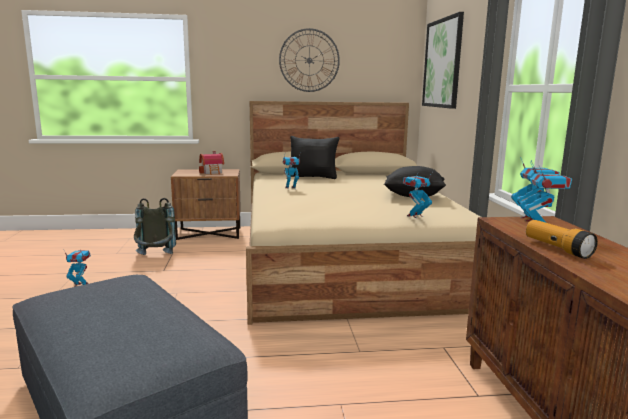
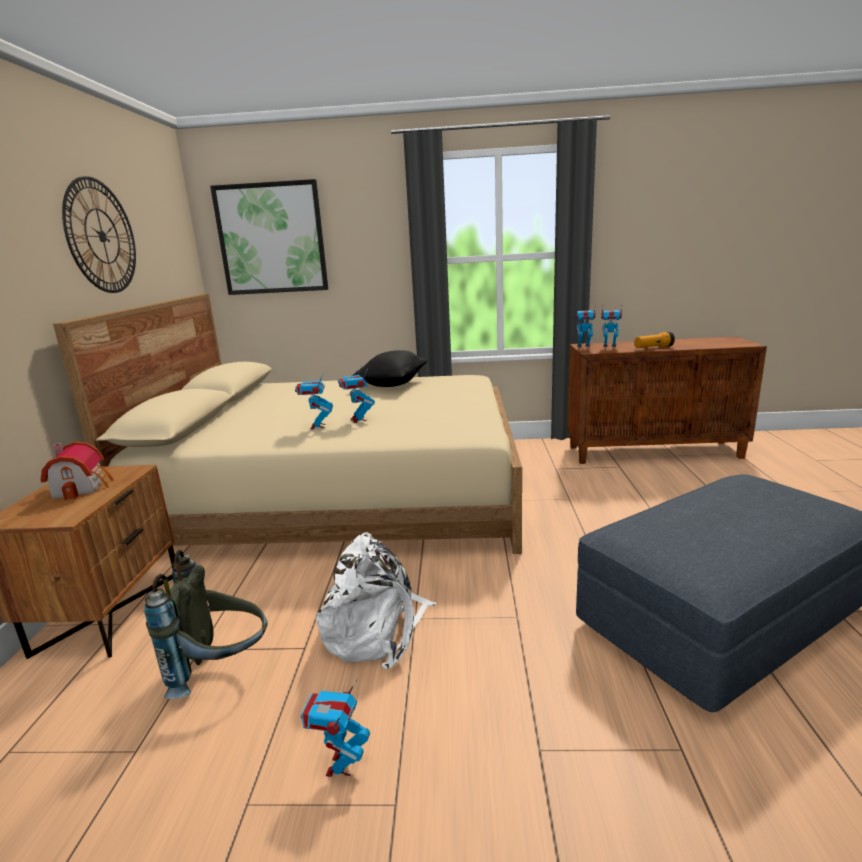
camera: 80 degrees left, 5 degrees up
black pillow [289,136,339,179] -> none
toy robot [403,171,433,218] -> toy robot moved to [337,365,375,423]
none -> white backpack [316,532,437,670]

